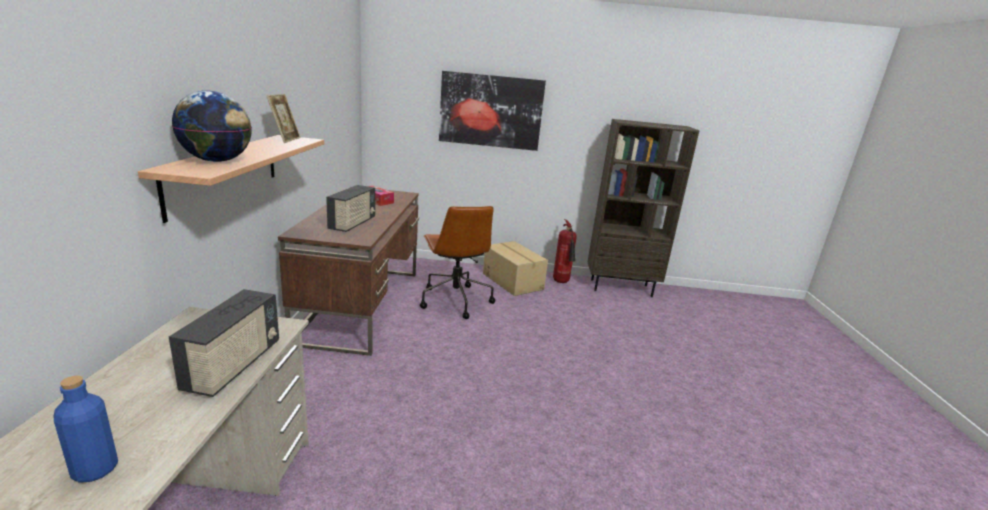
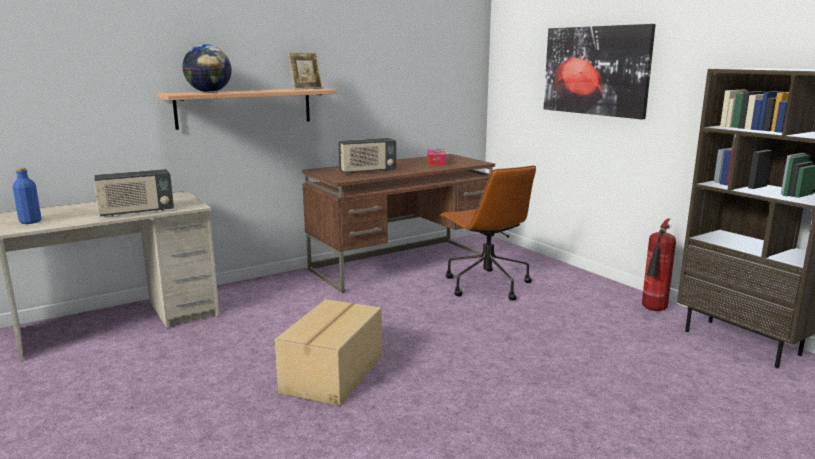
camera: 55 degrees right, 5 degrees down
brown office chair [420,206,495,319] -> brown office chair turned 60 degrees counterclockwise [440,165,536,301]
cardboard box [483,241,548,296] -> cardboard box moved to [275,299,382,406]

